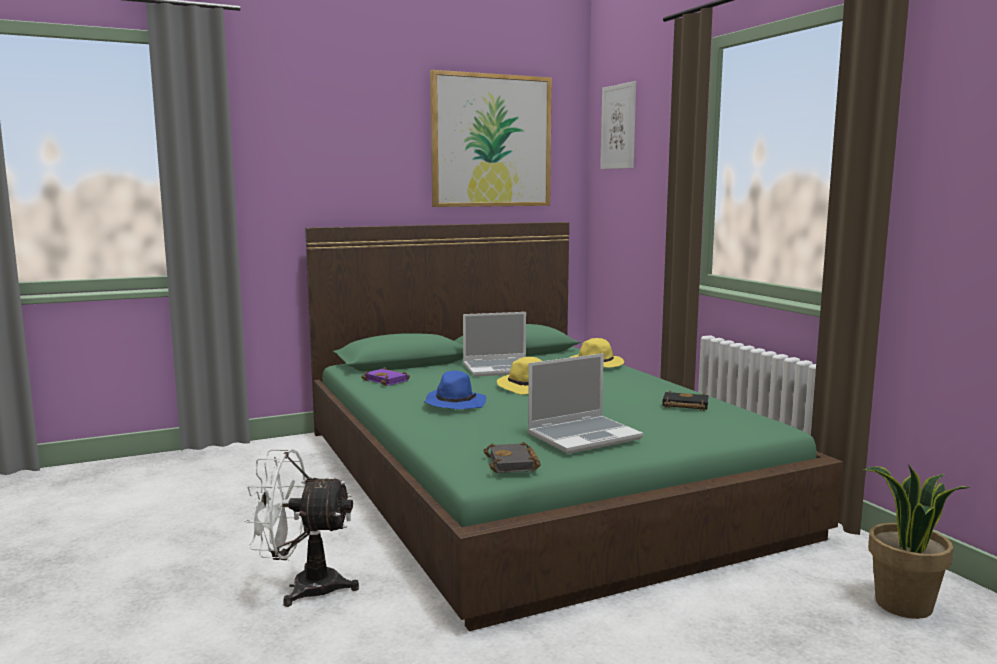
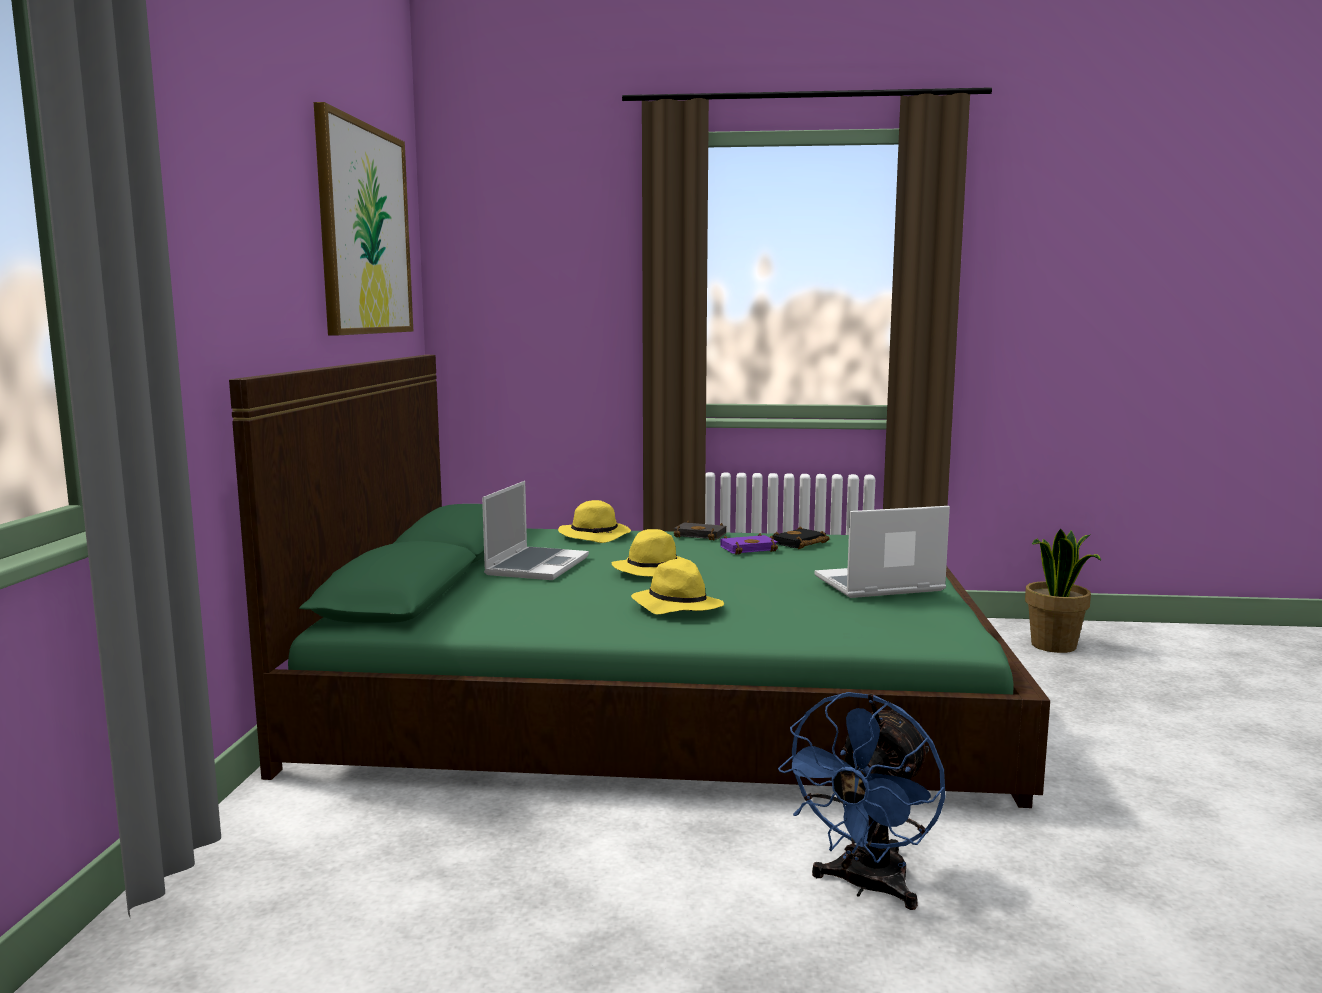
camera: 60 degrees left, 0 degrees up
white fan [245,449,359,607] -> blue fan [778,692,945,910]
purple book [361,367,410,386] -> purple book moved to [720,533,778,555]
blue hat [424,371,486,409] -> yellow hat [631,559,724,615]
black book [483,442,541,473] -> black book moved to [674,520,726,540]
laptop [528,353,643,454] -> laptop turned 105 degrees counterclockwise [815,506,950,598]
picture [600,81,636,169] -> none

